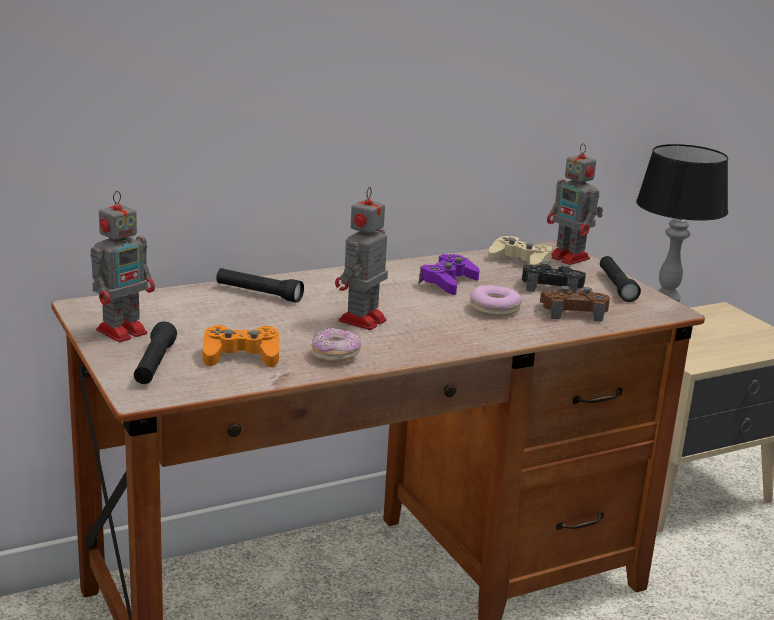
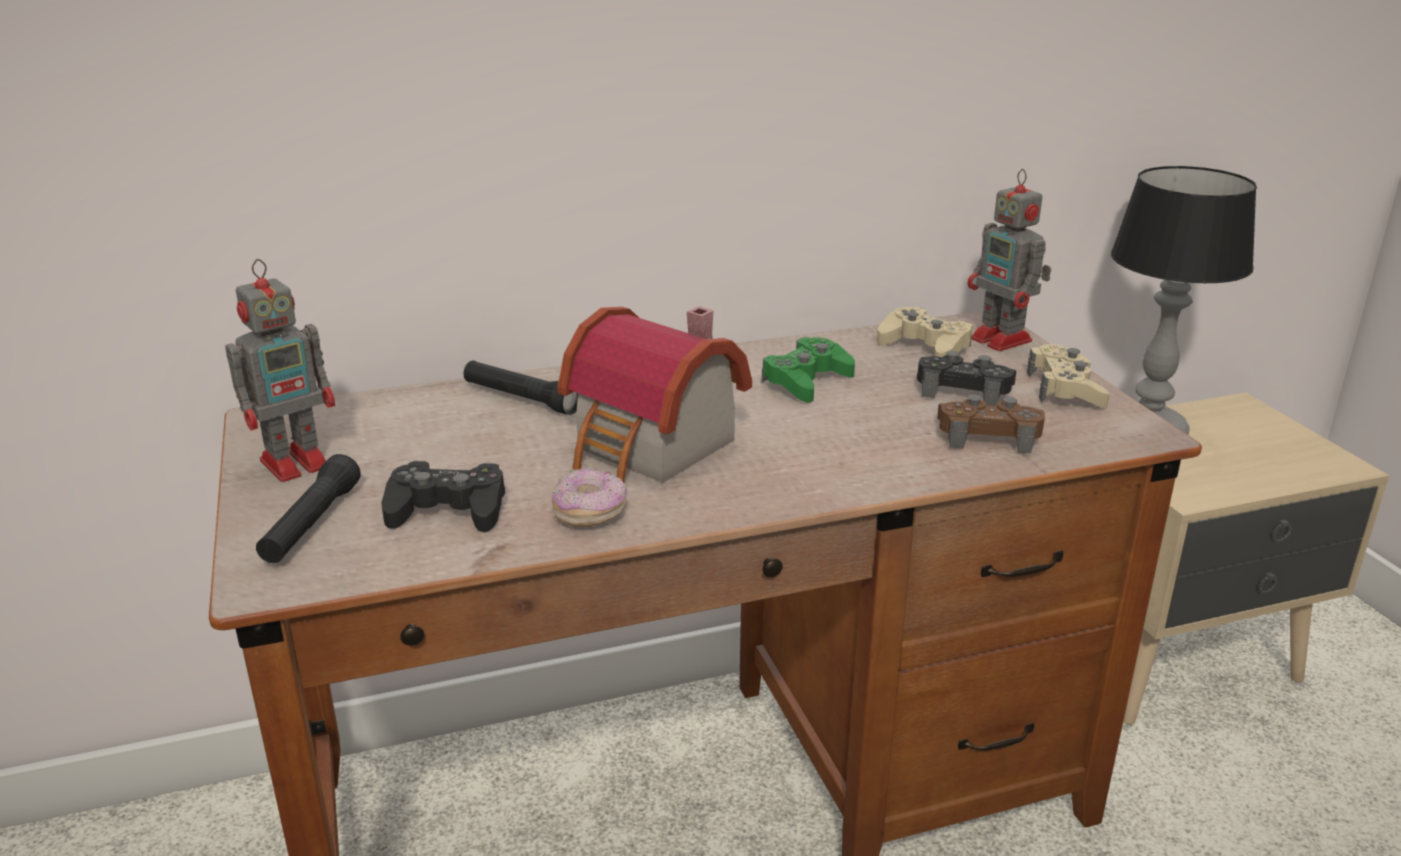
camera: 10 degrees right, 5 degrees up
orange game controller [203,325,279,367] -> black game controller [382,461,505,532]
toy robot [335,187,388,330] -> toy house [558,306,752,483]
purple game controller [419,254,479,295] -> green game controller [762,337,855,403]
donut [470,285,522,317] -> none
black flashlight [600,256,641,302] -> beige game controller [1027,344,1110,408]

